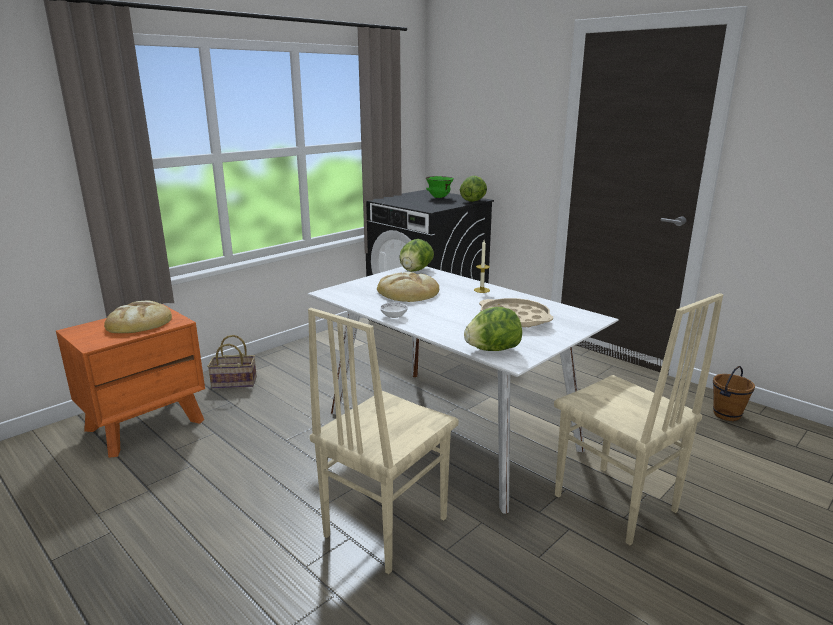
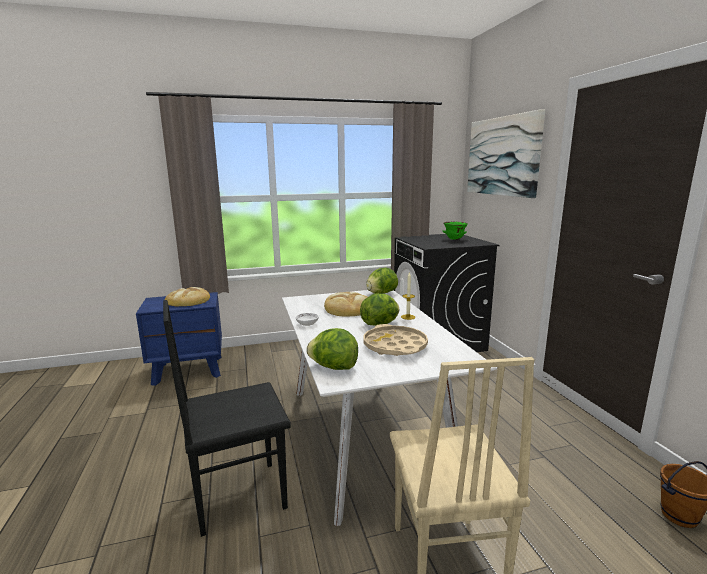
camera: 30 degrees right, 5 degrees down
orange nightstand [56,304,205,458] -> blue nightstand [136,292,222,386]
basket [207,335,257,389] -> none
beige chair [308,308,458,574] -> black chair [163,300,291,537]
lettuce [460,176,487,202] -> lettuce moved to [360,293,399,326]
none -> picture [467,109,545,198]

